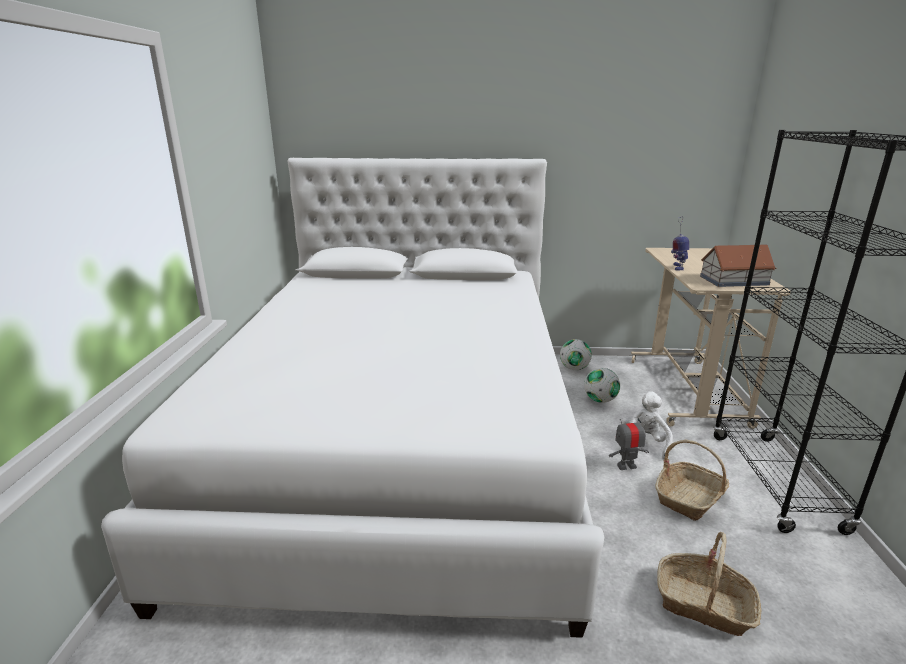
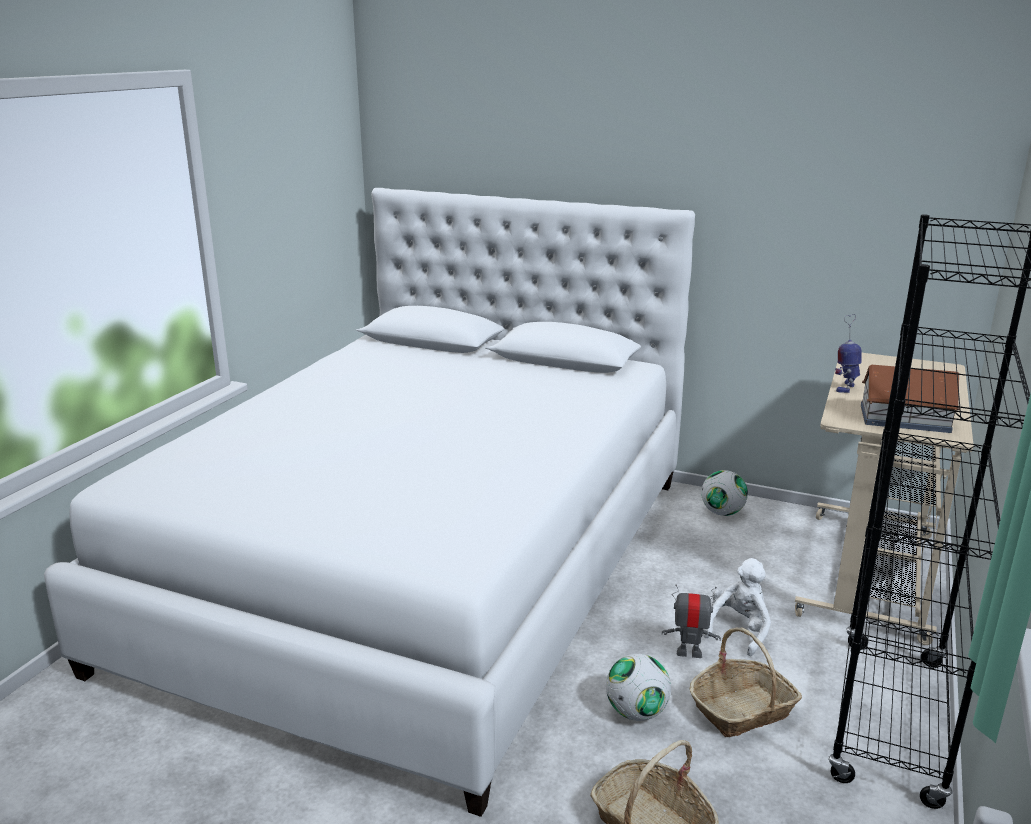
camera: 20 degrees right, 0 degrees up
football [584,368,620,403] -> football moved to [606,654,671,721]

